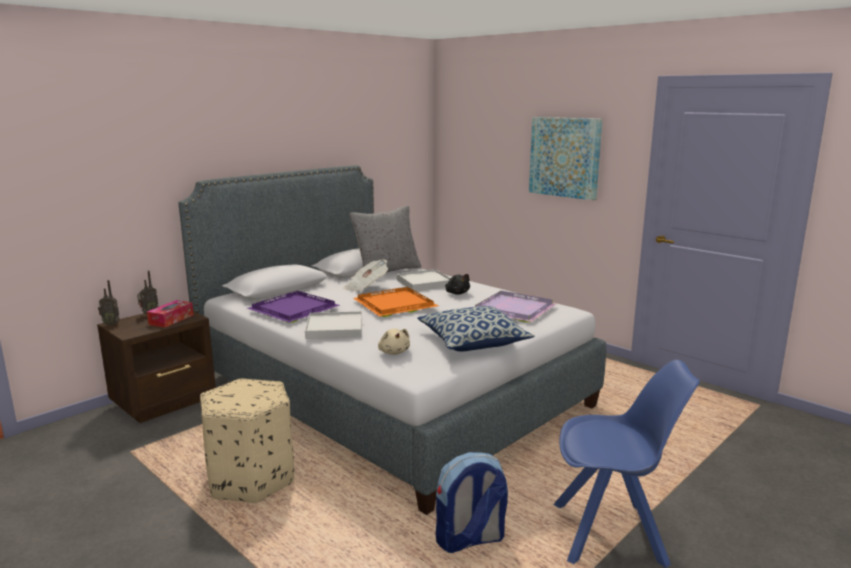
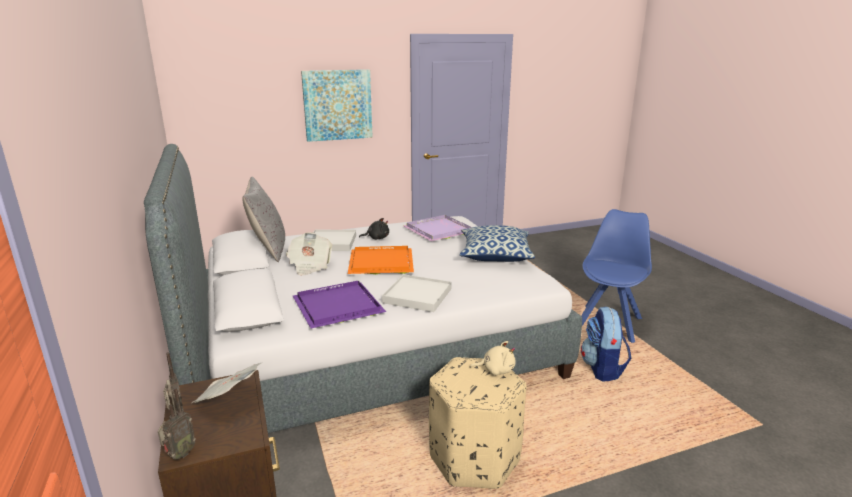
camera: 65 degrees left, 5 degrees up
tissue box [147,300,194,328] -> newspaper [192,363,261,403]
beige plush toy [378,329,410,355] -> beige plush toy moved to [470,341,516,375]

